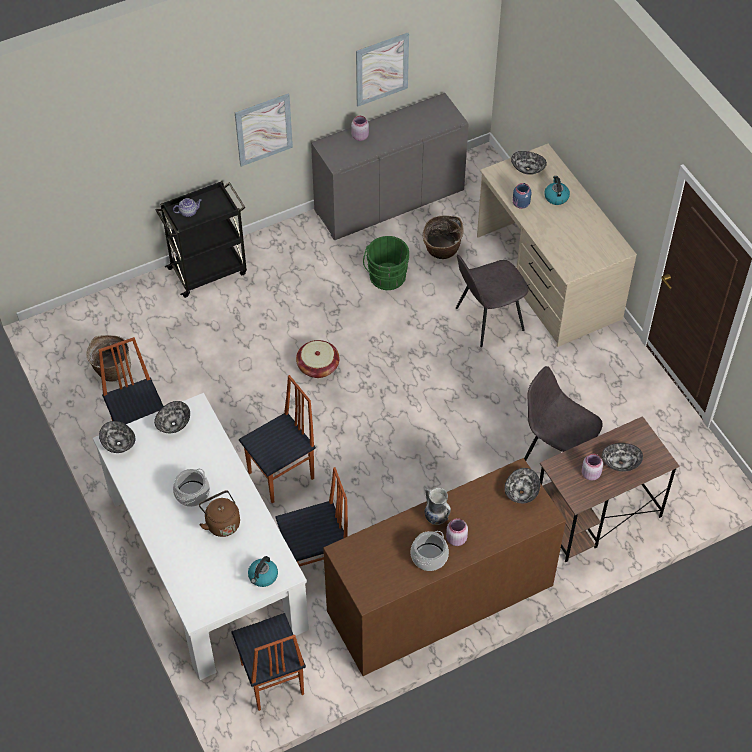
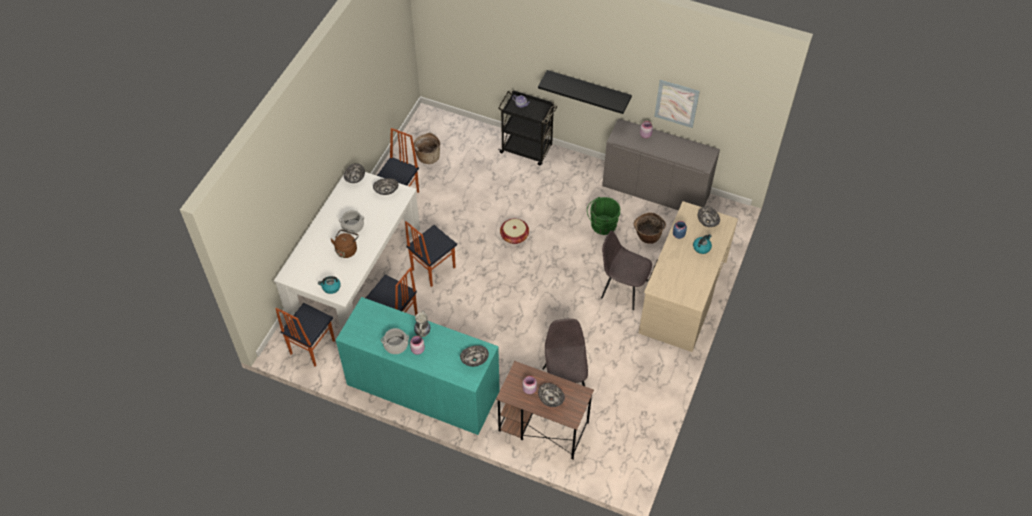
camera: 50 degrees right, 0 degrees up
picture [235,93,293,167] -> black shelf [538,70,632,114]
chair [239,375,316,503] -> chair turned 120 degrees clockwise [405,221,457,287]
brown dresser [323,458,566,676] -> turquoise dresser [336,297,500,435]

